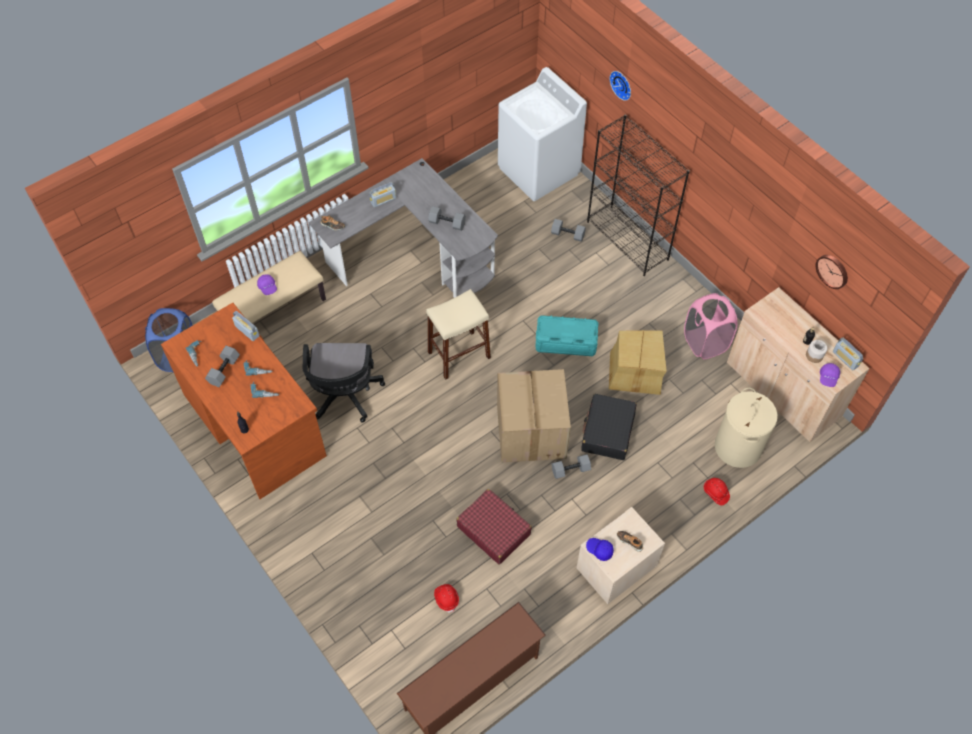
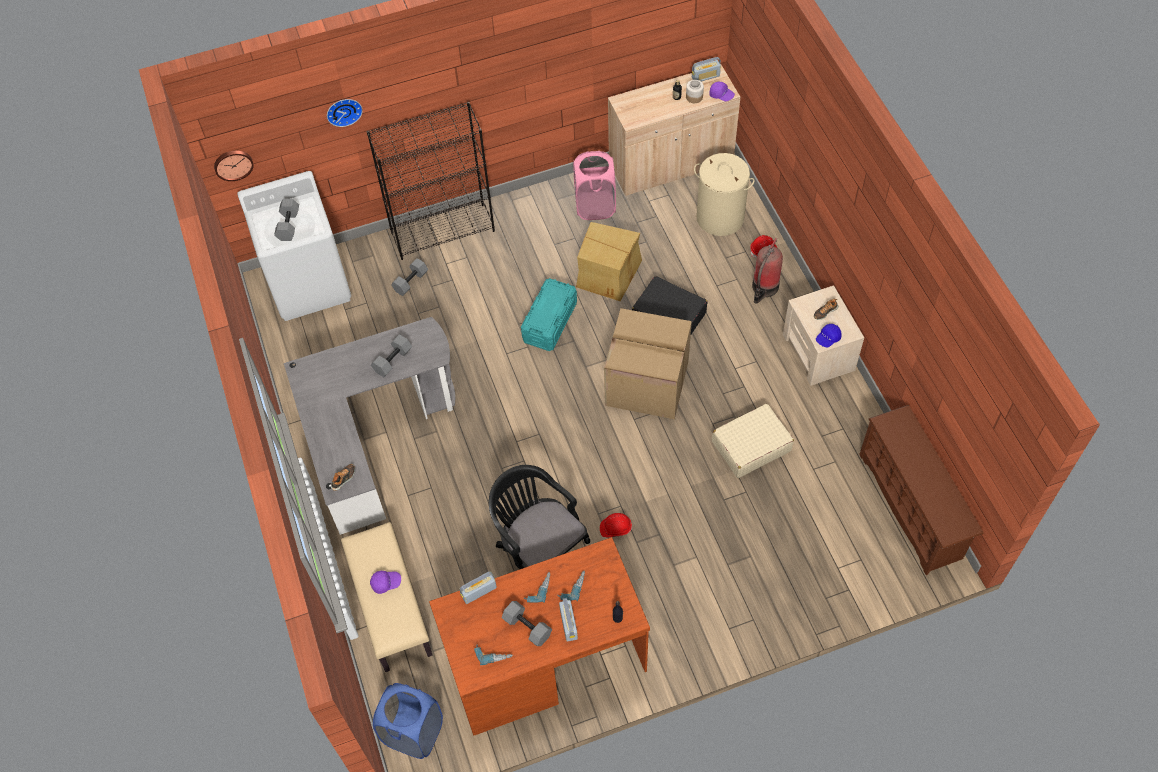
camera: 70 degrees left, 0 degrees up
black office chair [302,343,385,423] -> black office chair turned 150 degrees counterclockwise [489,465,590,569]
radio [369,182,396,207] -> radio moved to [559,598,578,642]
beige stool [426,289,491,380] -> none
red hard hat [434,584,459,612] -> red hard hat moved to [600,513,632,537]
red suitcase [456,489,532,565] -> beige suitcase [712,404,794,478]
grey dumbbell [551,454,591,479] -> grey dumbbell moved to [274,199,299,241]
wall clock [815,255,848,289] -> wall clock moved to [214,151,254,181]
none -> fire extinguisher [752,238,783,304]

